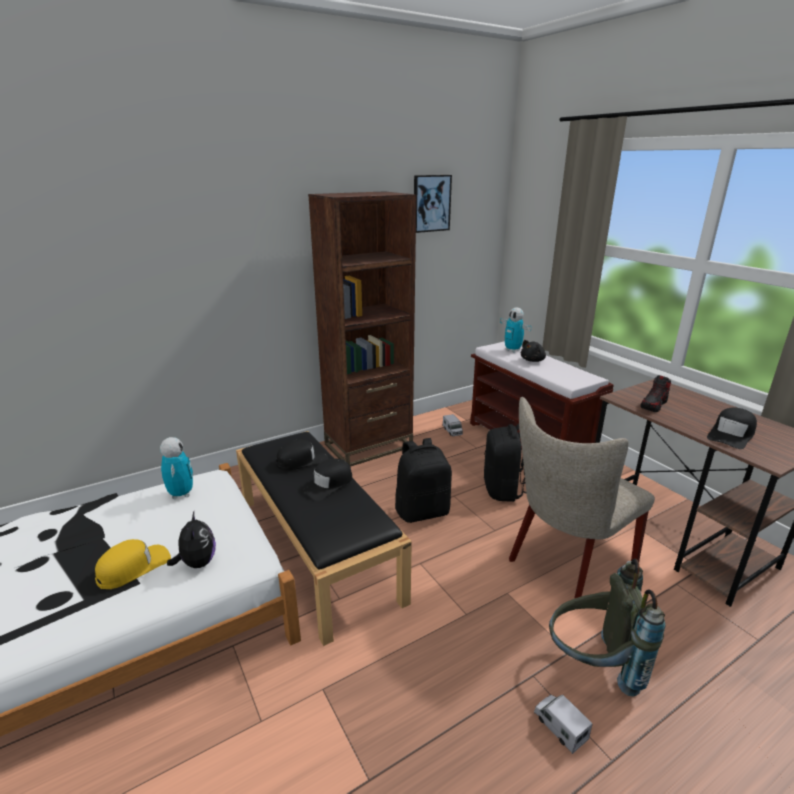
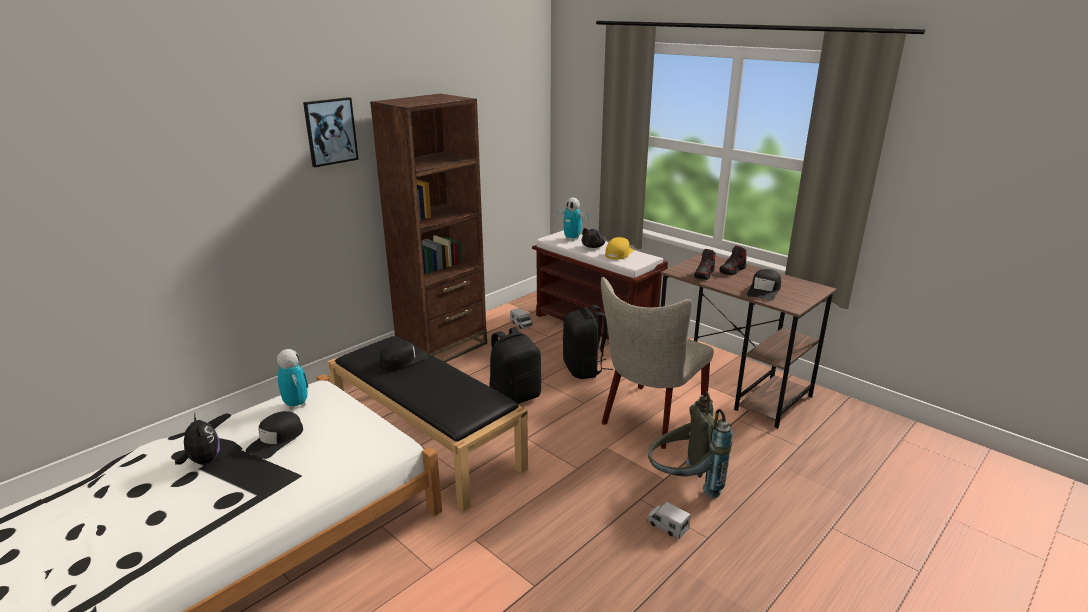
camera: 15 degrees left, 0 degrees up
yellow cap [95,539,171,589] -> yellow cap moved to [605,237,634,260]
plush toy [167,512,216,568] -> plush toy moved to [175,414,220,465]
black cap [301,459,352,501] -> black cap moved to [245,411,303,459]
picture [414,175,452,233] -> picture moved to [303,97,359,167]
none -> shoe [720,245,746,276]

